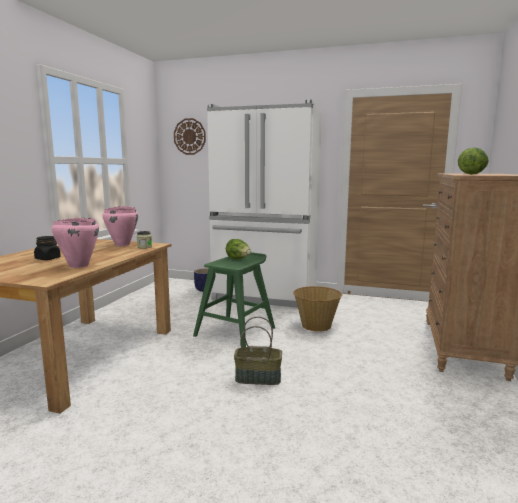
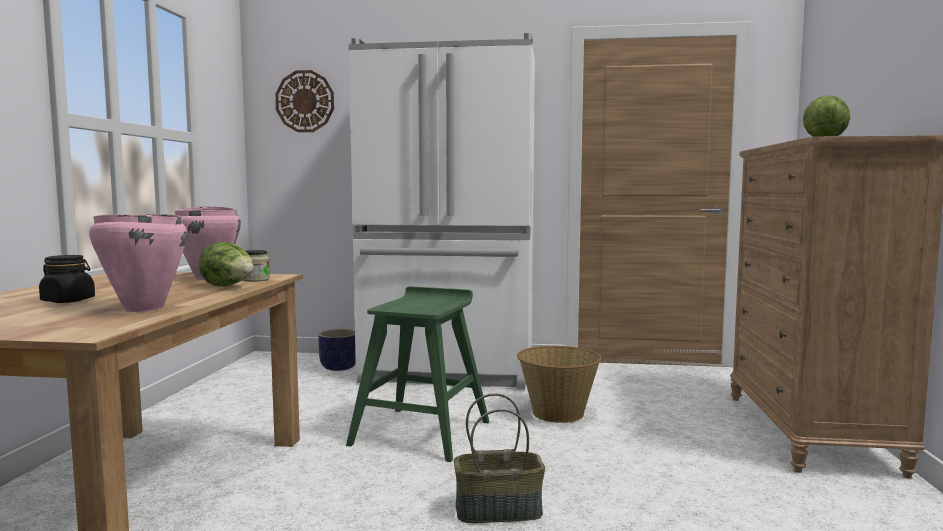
camera: 10 degrees left, 5 degrees down
lettuce [226,239,251,259] -> lettuce moved to [198,242,254,287]

